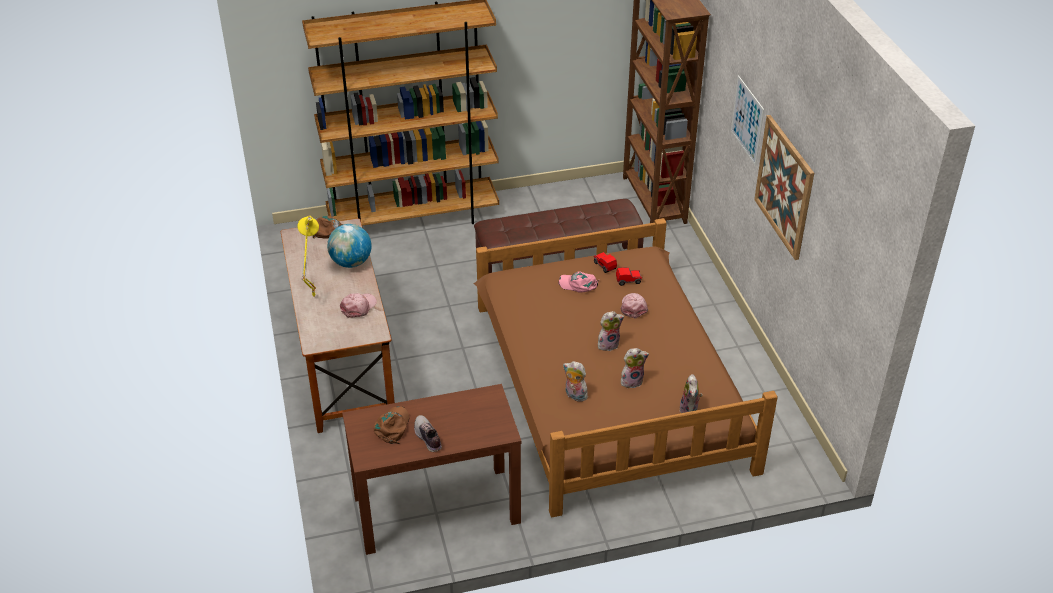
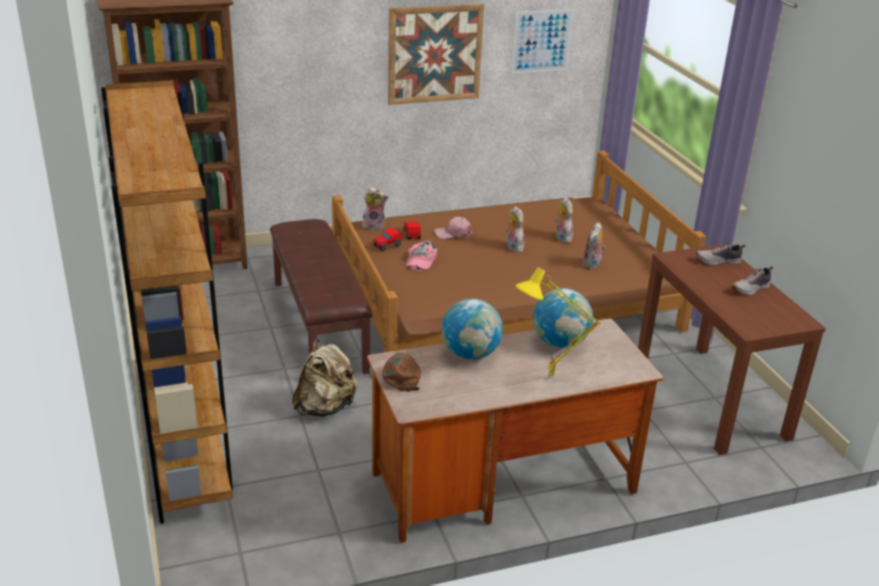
camera: 95 degrees left, 10 degrees down
pink cap [340,293,377,318] -> globe [533,288,593,348]
brown cap [374,406,410,444] -> none
plush toy [679,374,702,413] -> plush toy moved to [362,187,389,230]
picture [731,76,764,166] -> picture moved to [511,9,574,74]
none -> beige backpack [292,339,358,417]
none -> shoe [696,243,746,266]

